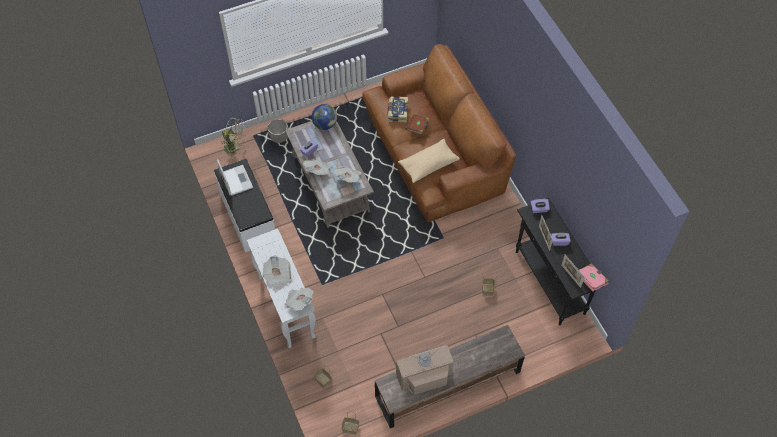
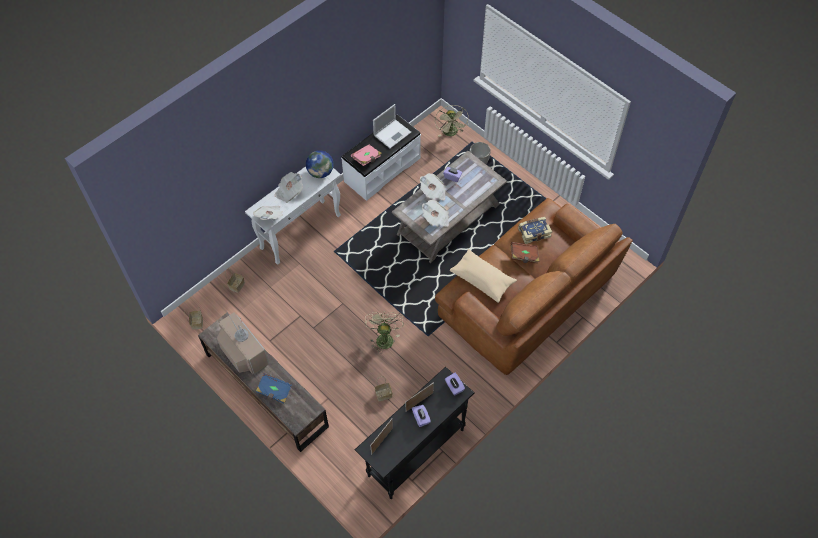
camera: 70 degrees right, 0 degrees up
globe [312,104,337,130] -> globe moved to [306,150,334,178]
pink book [579,263,609,291] -> pink book moved to [351,145,382,166]
none -> blue book [256,373,292,403]
none -> beige fan [365,312,404,354]

